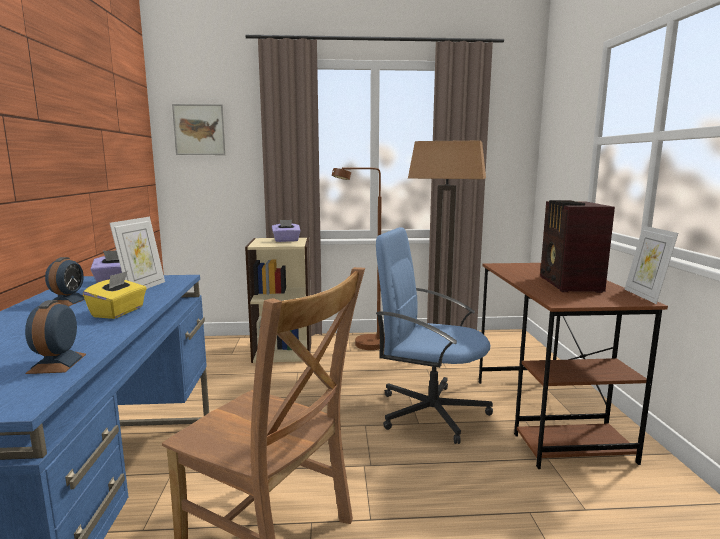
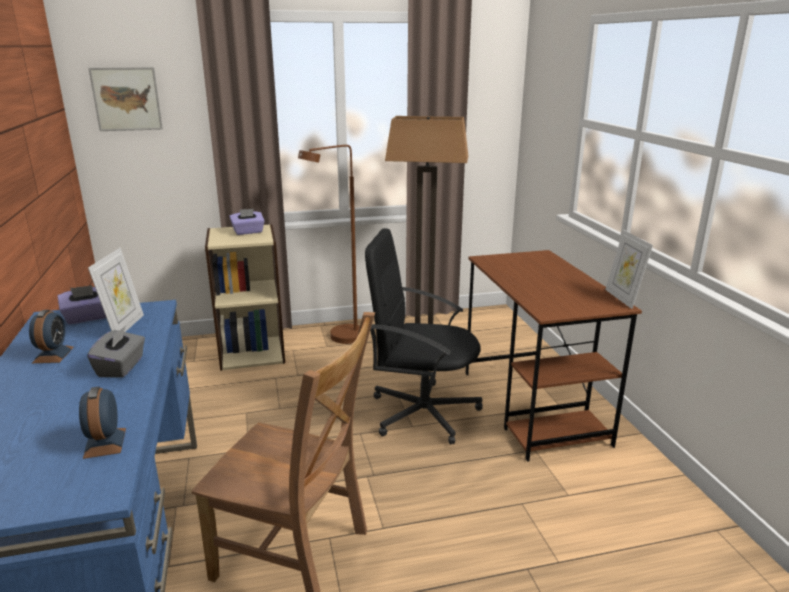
camera: 10 degrees left, 10 degrees up
yellow tissue box [83,271,147,319] -> grey tissue box [87,325,145,378]
blue office chair [376,227,493,444] -> black office chair [365,228,483,444]
radio [540,200,615,293] -> none

